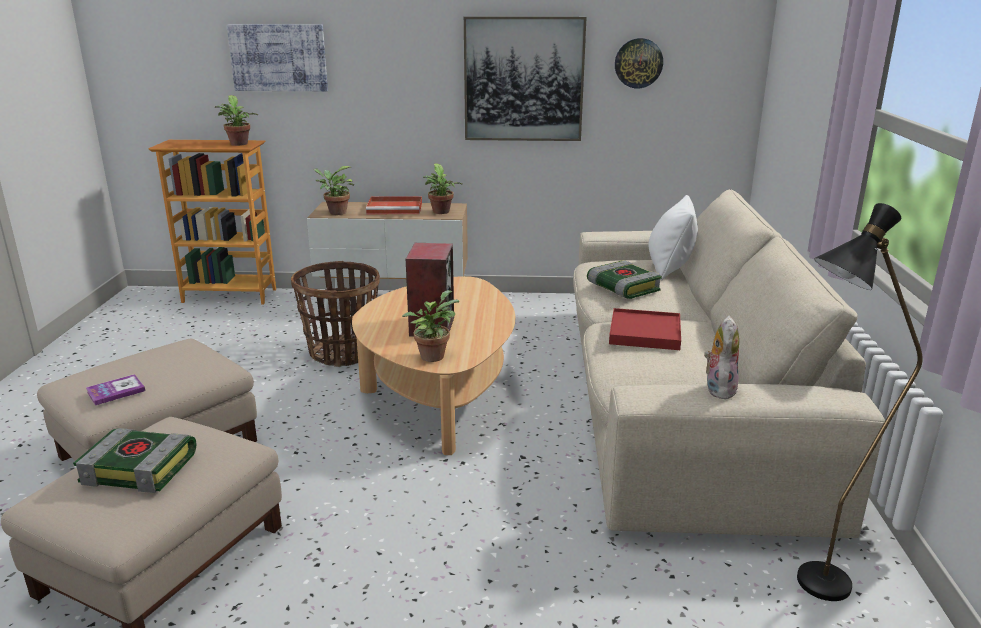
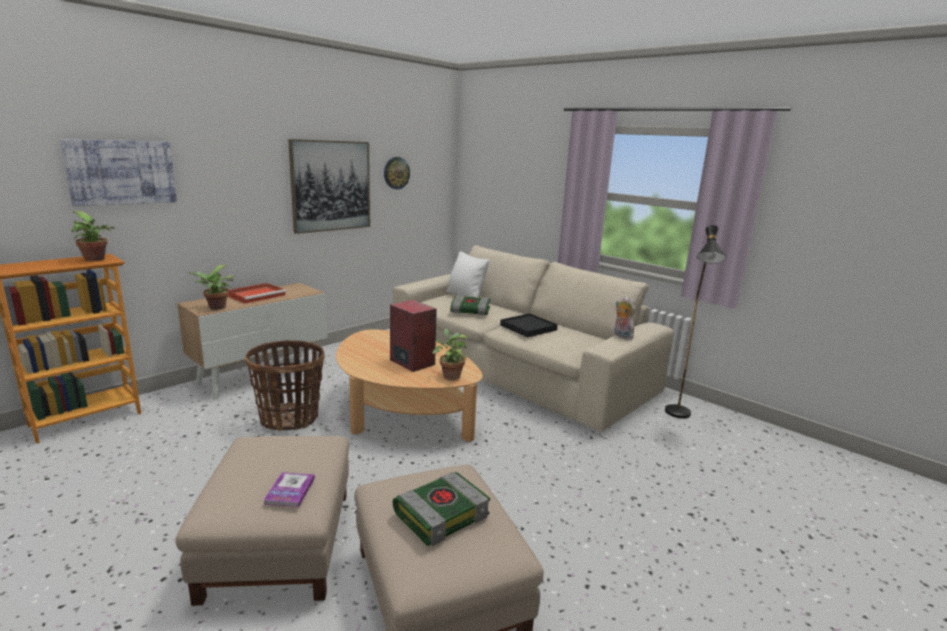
camera: 50 degrees left, 5 degrees down
potted plant [423,163,462,214] -> none
red tray [609,308,681,350] -> black tray [500,314,558,338]

